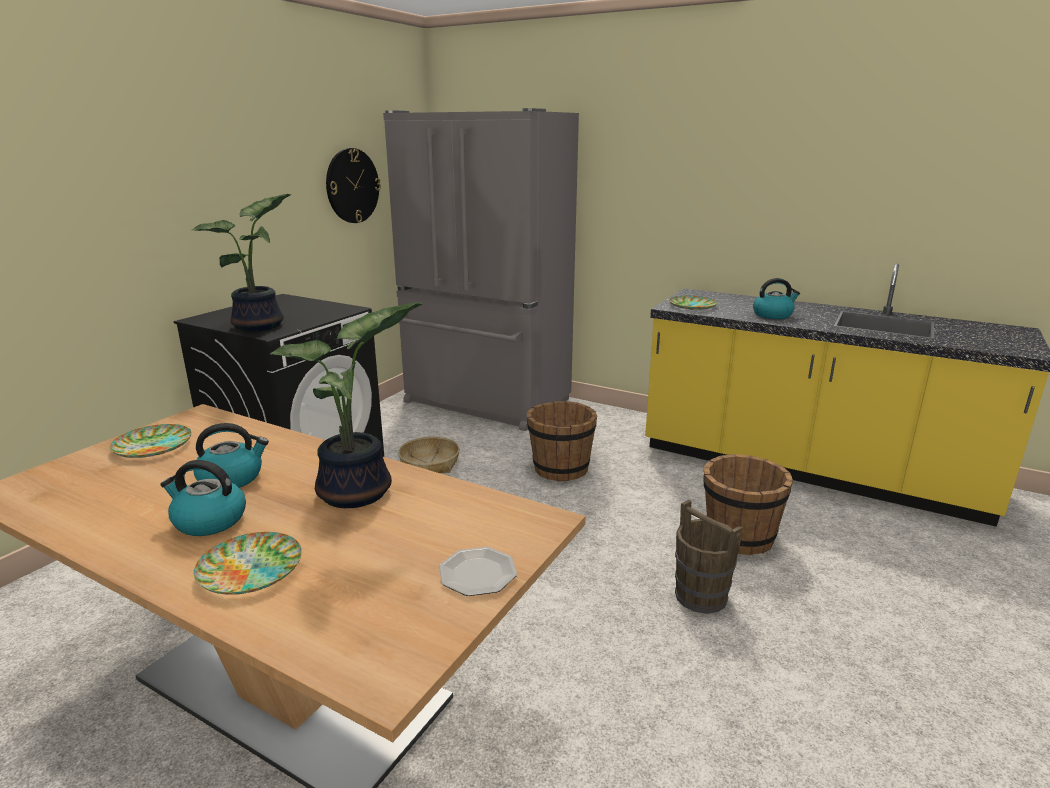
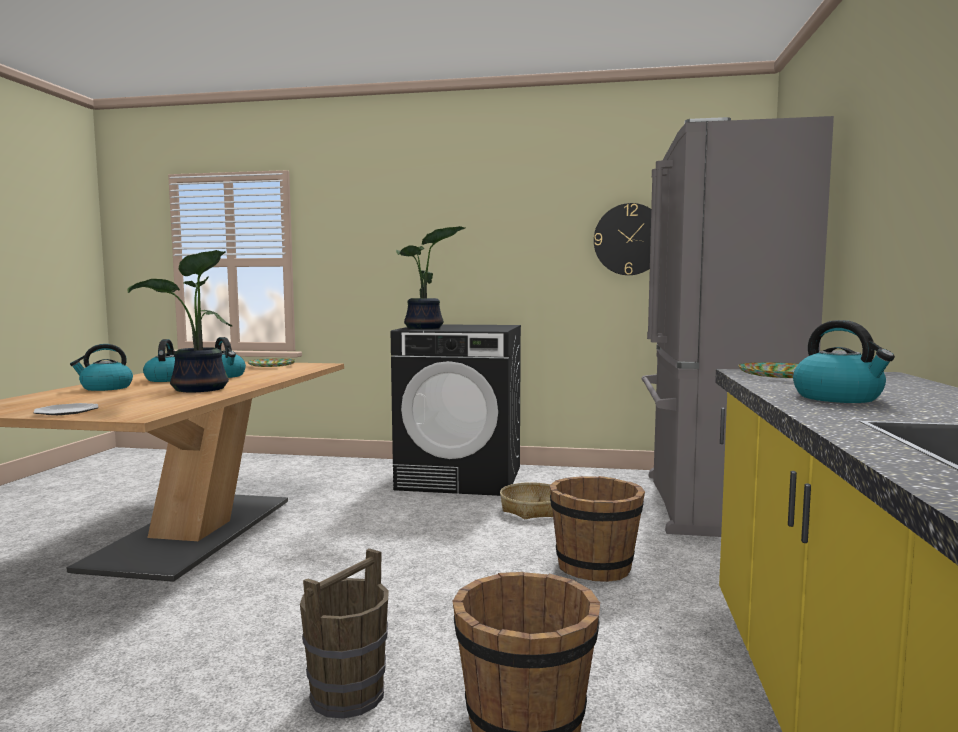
camera: 70 degrees right, 15 degrees down
plate [194,532,302,595] -> kettle [70,344,133,391]

